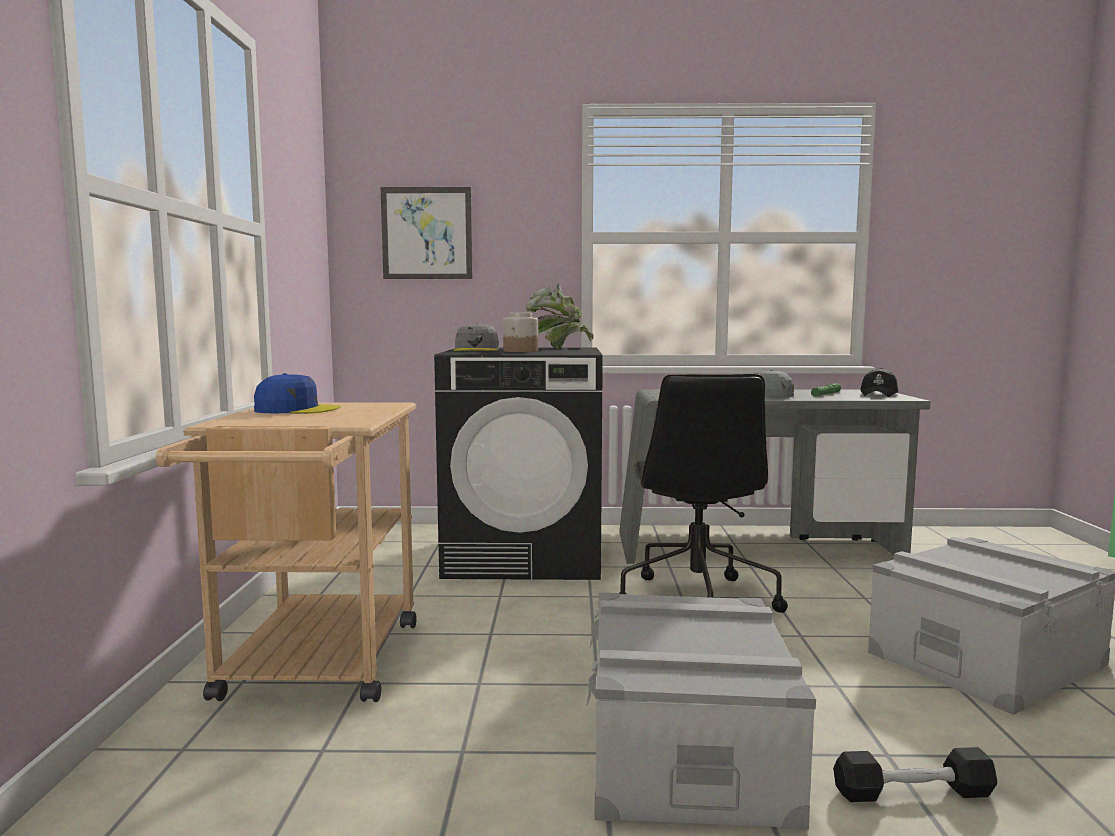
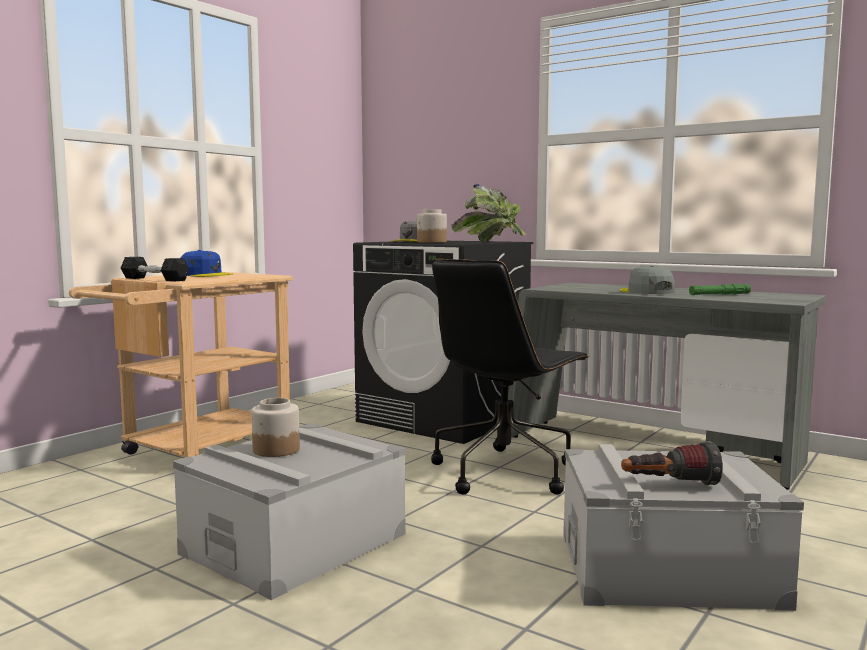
camera: 35 degrees right, 0 degrees up
picture [381,187,472,279] -> none
black dumbbell [833,747,997,802] -> black dumbbell moved to [121,257,189,281]
black cap [860,368,898,397] -> none
none -> jar [251,398,300,457]
none -> flashlight [621,441,723,485]

